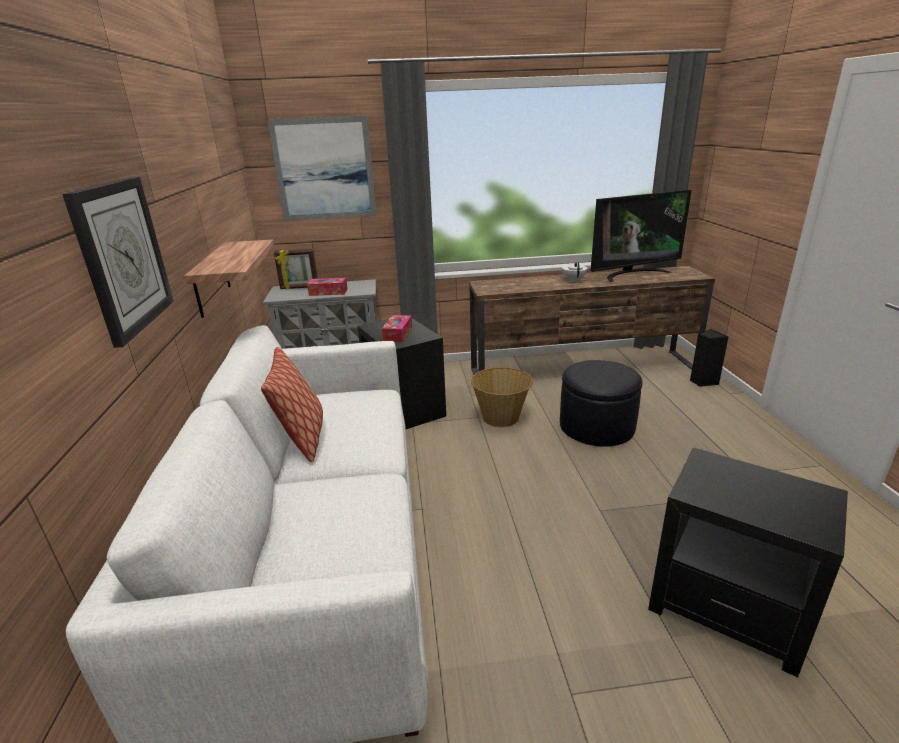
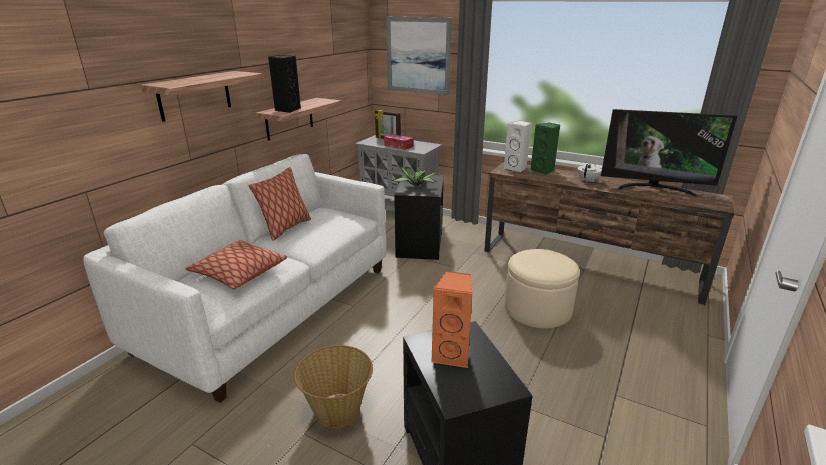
camera: 35 degrees right, 0 degrees up
wall clock [62,177,174,348] -> shelf [140,71,264,122]
tissue box [382,315,412,342] -> potted plant [391,167,437,186]
basket [471,367,533,427] -> basket moved to [294,345,373,428]
black ottoman [560,360,643,447] -> beige ottoman [505,249,580,328]
black speaker [690,329,729,387] -> black speaker moved to [268,56,301,113]
none -> pillow [185,240,287,289]
none -> orange speaker [431,271,473,368]
none -> white speaker [504,120,532,172]
none -> green speaker [530,122,560,175]

